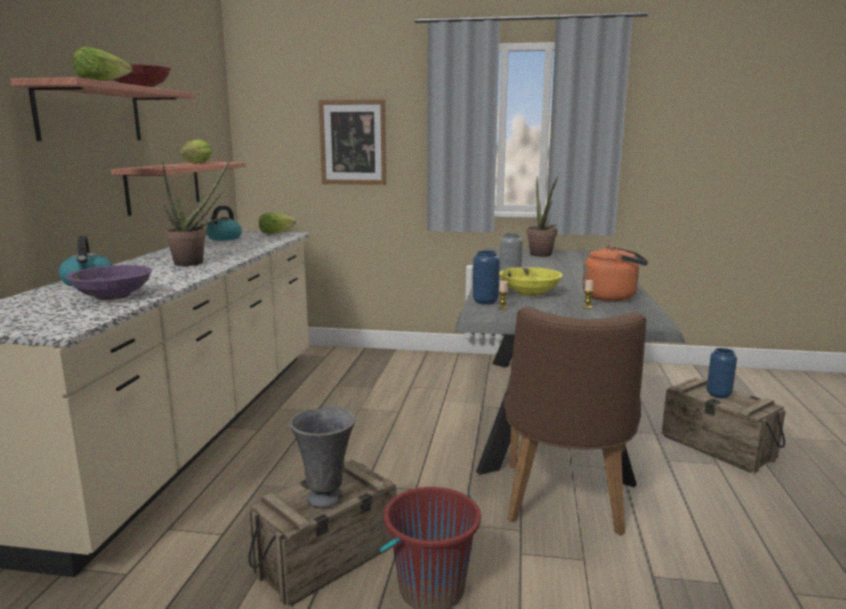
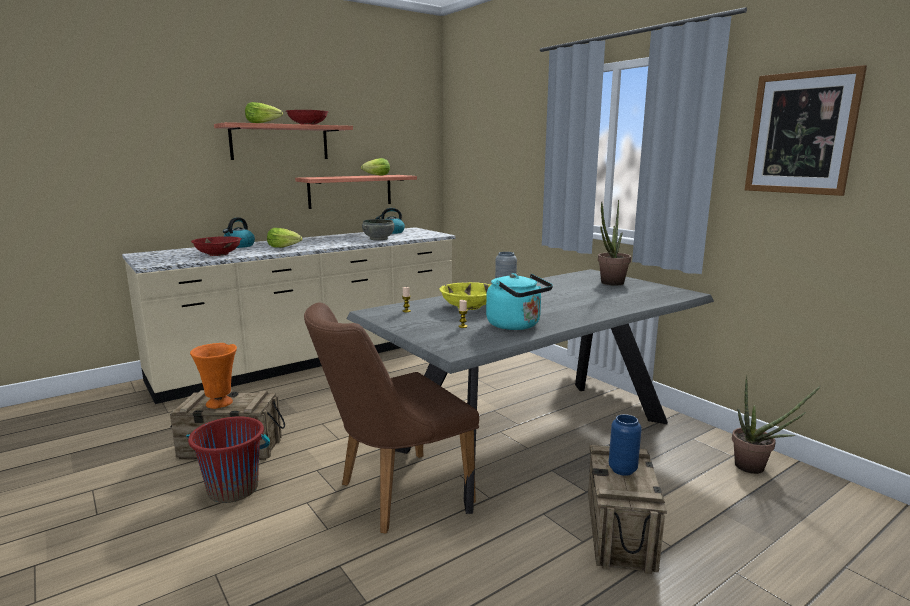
camera: 45 degrees right, 0 degrees up
purple bowl [66,265,152,300] -> red bowl [191,236,242,256]
potted plant [162,160,230,266] -> potted plant moved to [732,376,821,474]
lettuce [259,213,296,234] -> lettuce moved to [267,228,303,248]
grey vase [290,406,355,508] -> orange vase [190,343,237,409]
picture [319,99,386,185] -> picture moved to [745,65,867,196]
blue vase [473,251,500,305] -> none
orange kettle [582,246,648,301] -> turquoise kettle [486,273,553,330]
none -> grey bowl [362,219,394,240]

